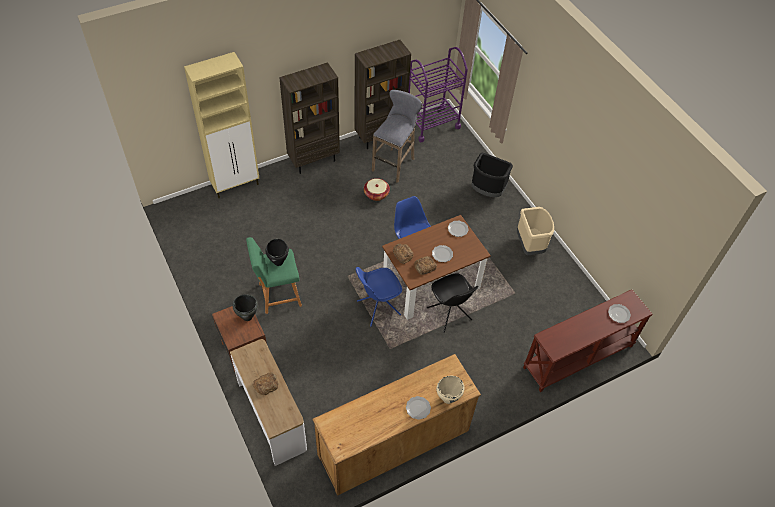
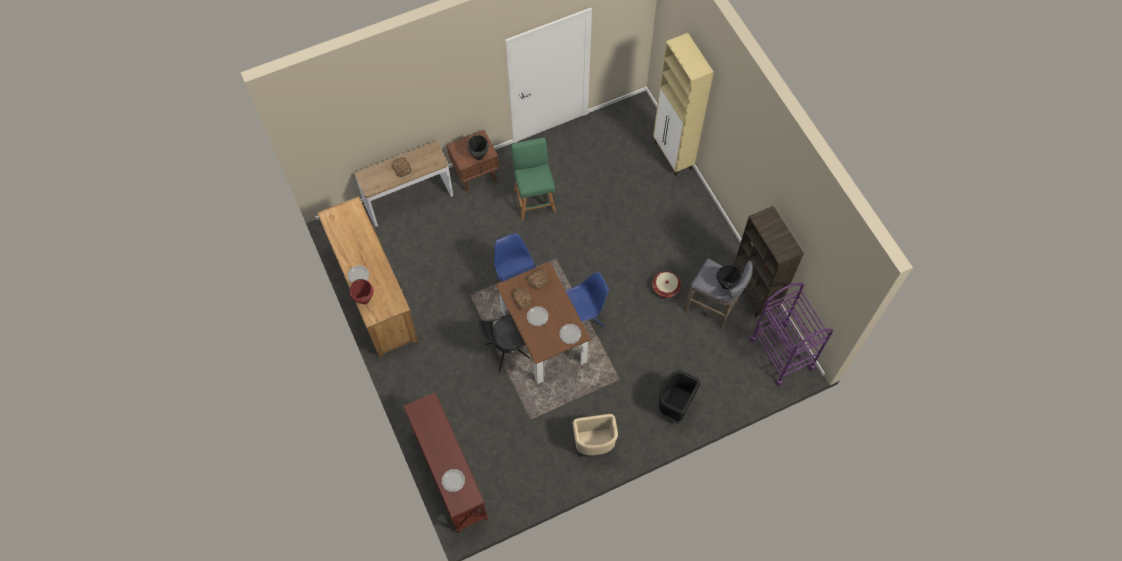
camera: 95 degrees right, 10 degrees up
black cooking pot [265,239,289,266] -> black cooking pot moved to [716,265,741,289]
brown bookcase [279,62,340,174] -> none
beige cooking pot [436,376,464,404] -> red cooking pot [349,279,373,304]

